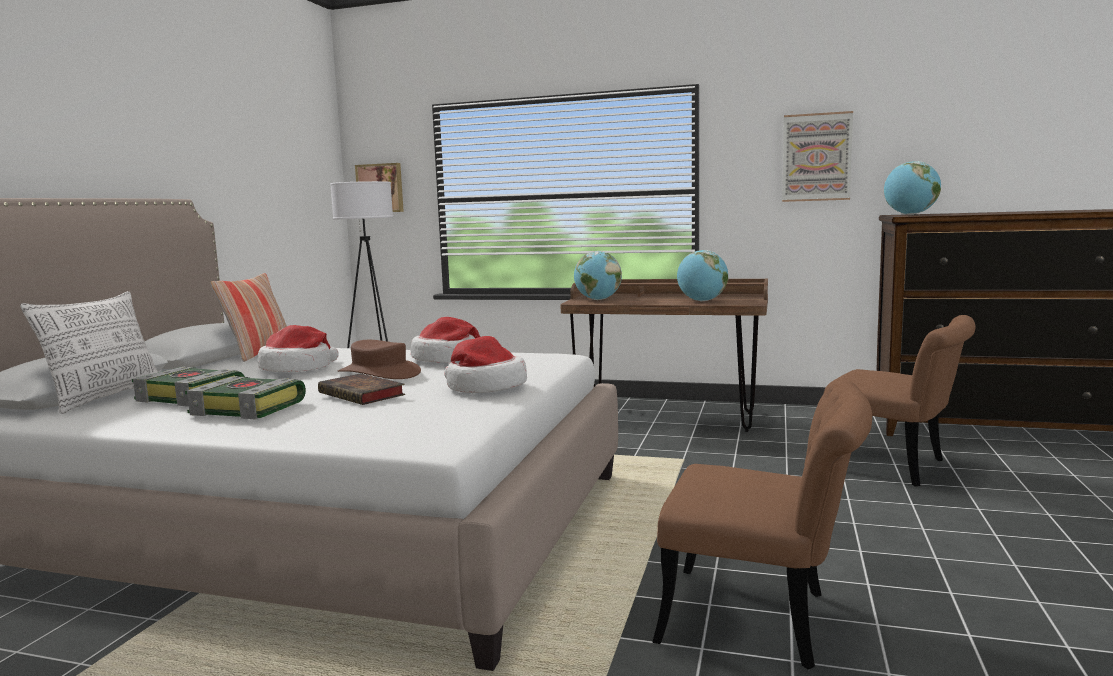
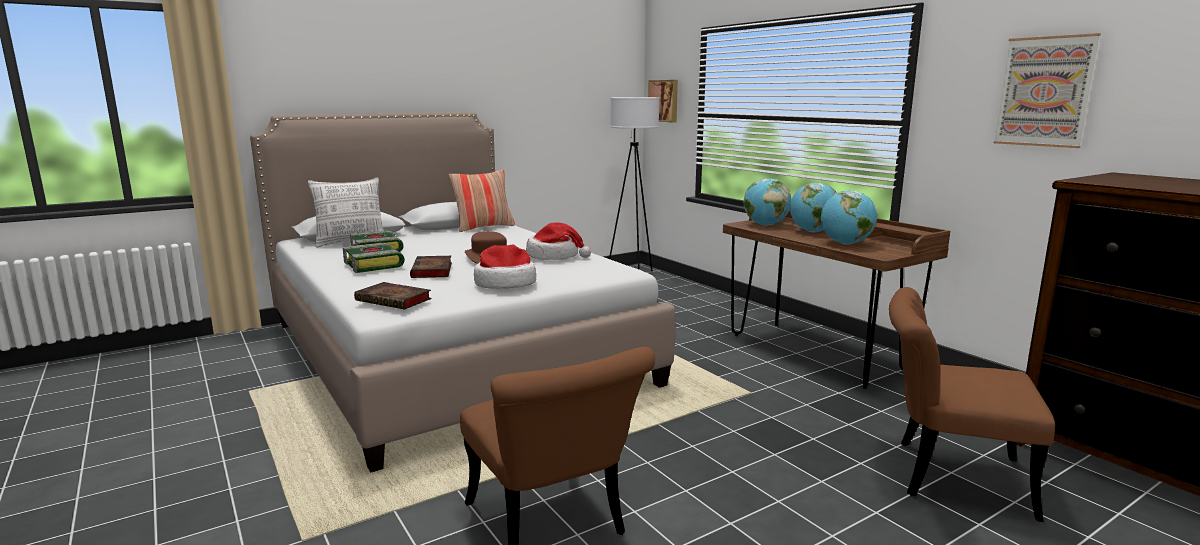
camera: 40 degrees right, 5 degrees up
hat [258,325,339,372] -> none
brown chair [824,315,976,487] -> brown chair turned 120 degrees clockwise [889,287,1055,522]
globe [884,161,941,215] -> globe moved to [790,183,837,232]
none -> book [354,282,432,309]

